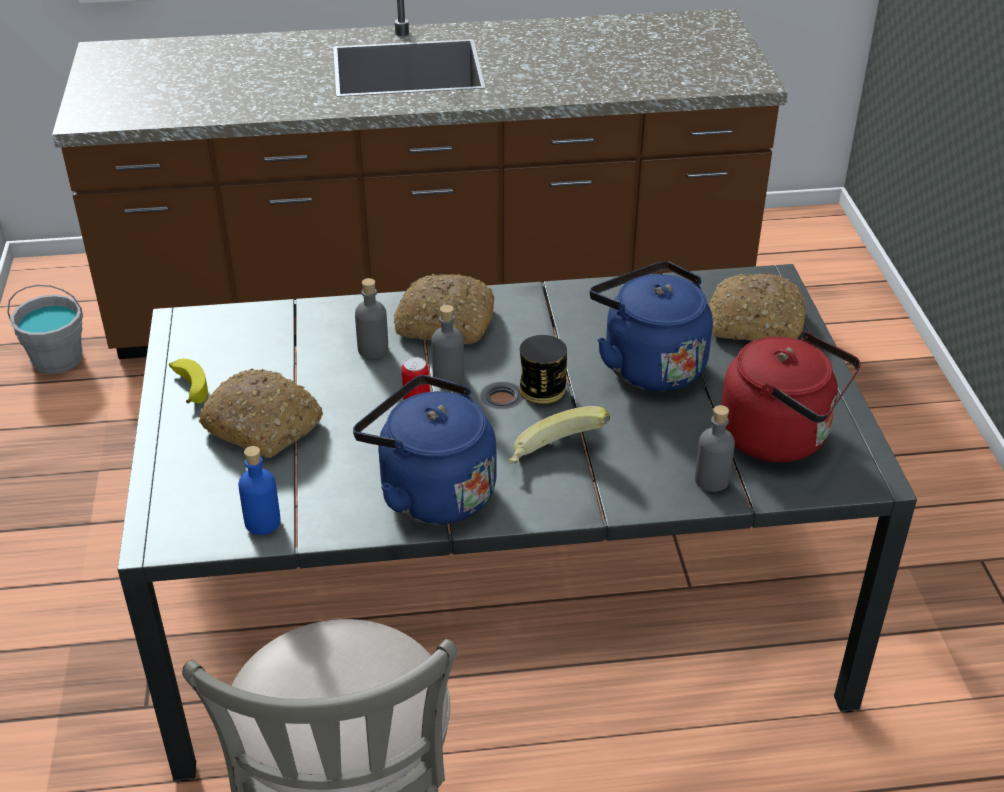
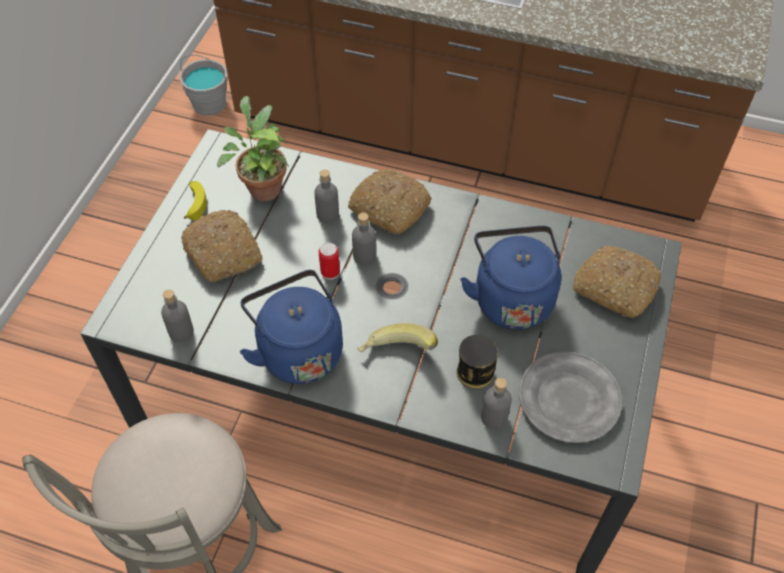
camera: 25 degrees right, 15 degrees up
blue bottle [238,446,281,535] -> grey bottle [161,289,194,343]
can [519,335,567,405] -> can moved to [457,334,498,389]
red kettle [721,332,861,462] -> grey plate [519,352,622,443]
none -> potted plant [217,96,289,201]

